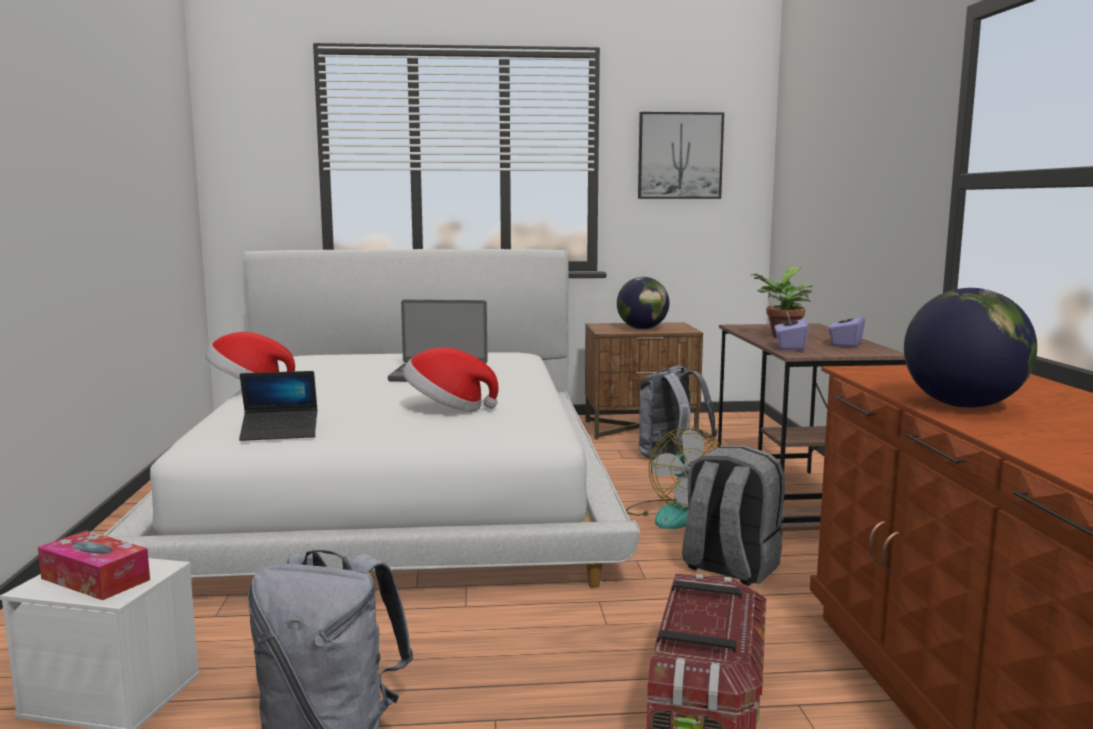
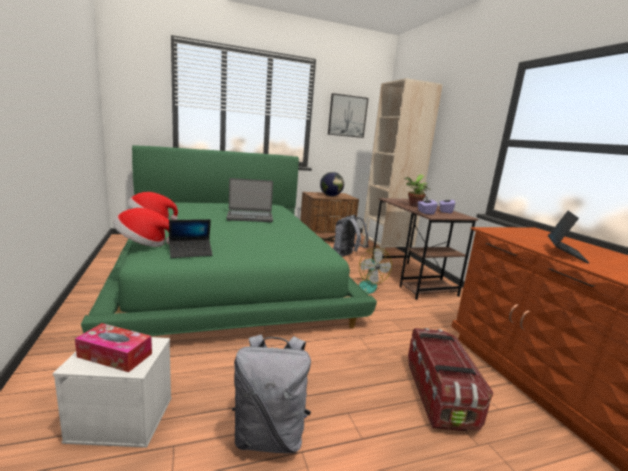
camera: 15 degrees left, 5 degrees up
white bed [103,249,640,588] -> green bed [81,145,377,336]
hat [403,347,499,411] -> hat moved to [113,208,169,247]
grey backpack [682,445,785,586] -> none
globe [904,288,1037,408] -> laptop [548,211,589,263]
none -> beige bookcase [362,78,443,260]

